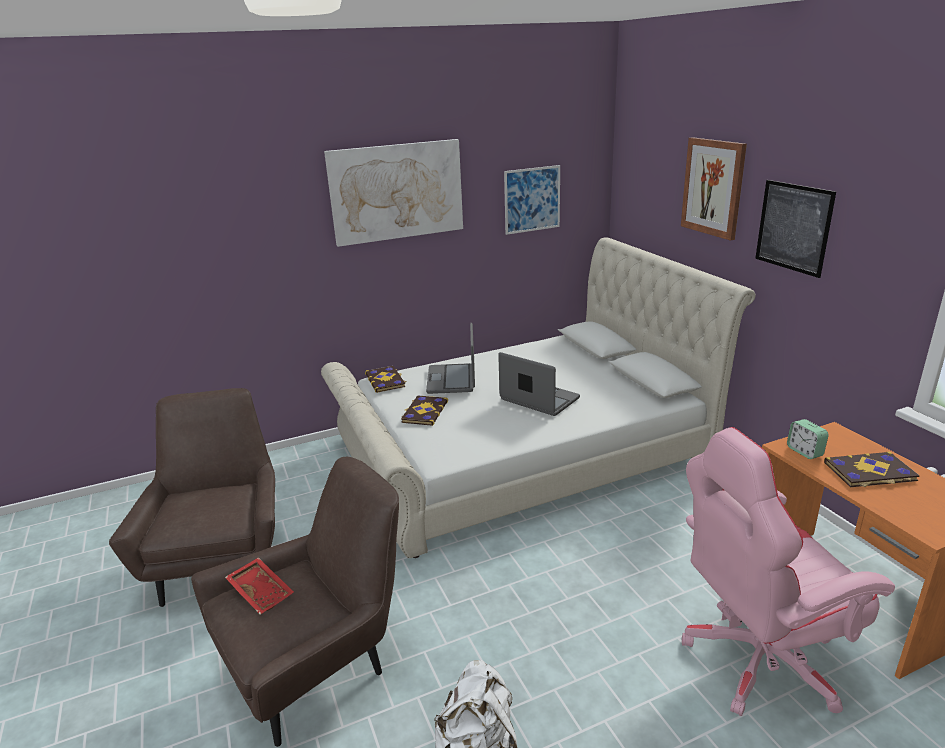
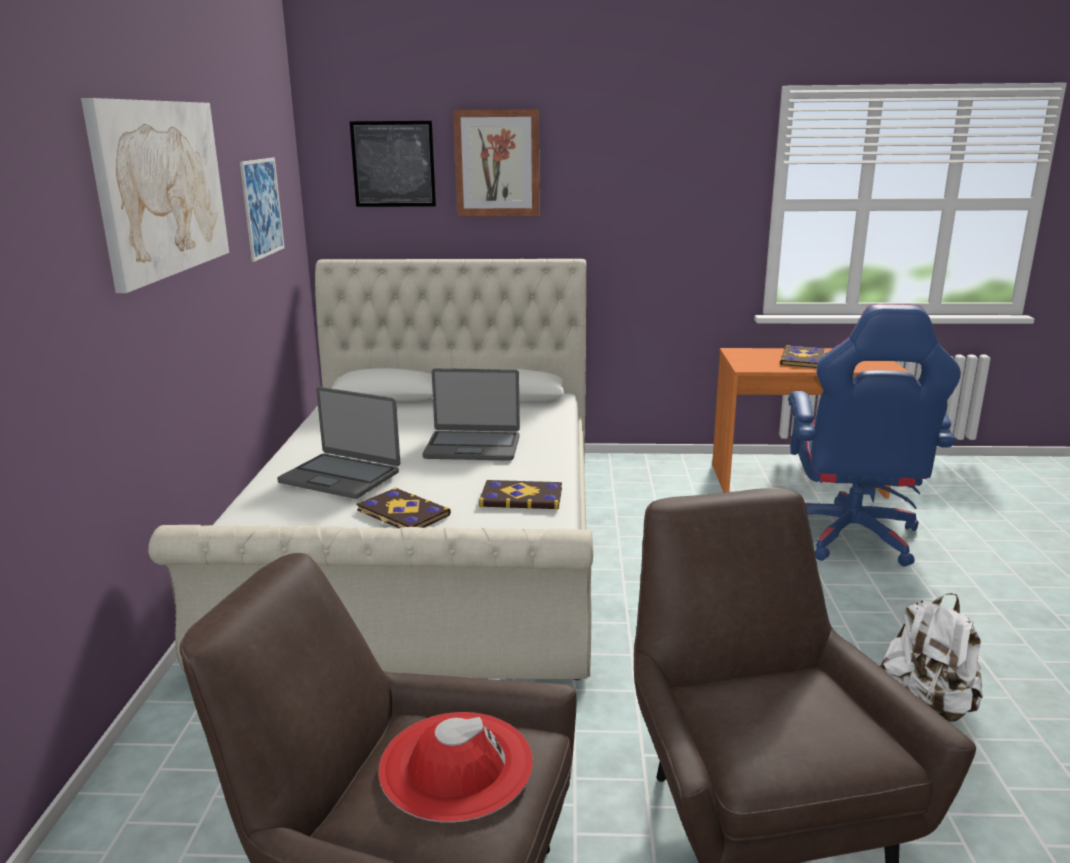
camera: 65 degrees left, 5 degrees down
red tray [225,557,294,615] -> none
book [365,366,407,393] -> book moved to [479,480,562,509]
laptop [498,352,580,416] -> laptop turned 150 degrees counterclockwise [423,368,520,461]
pink office chair [682,427,895,716] -> blue office chair [788,304,961,567]
picture [755,180,836,278] -> picture moved to [350,121,436,207]
alarm clock [787,419,829,459] -> none
none -> red hat [378,712,533,822]

